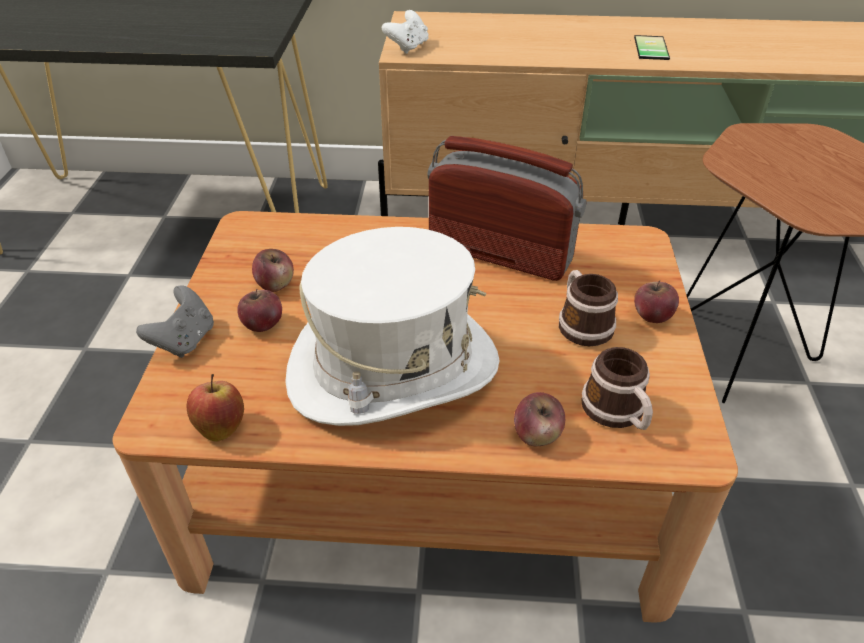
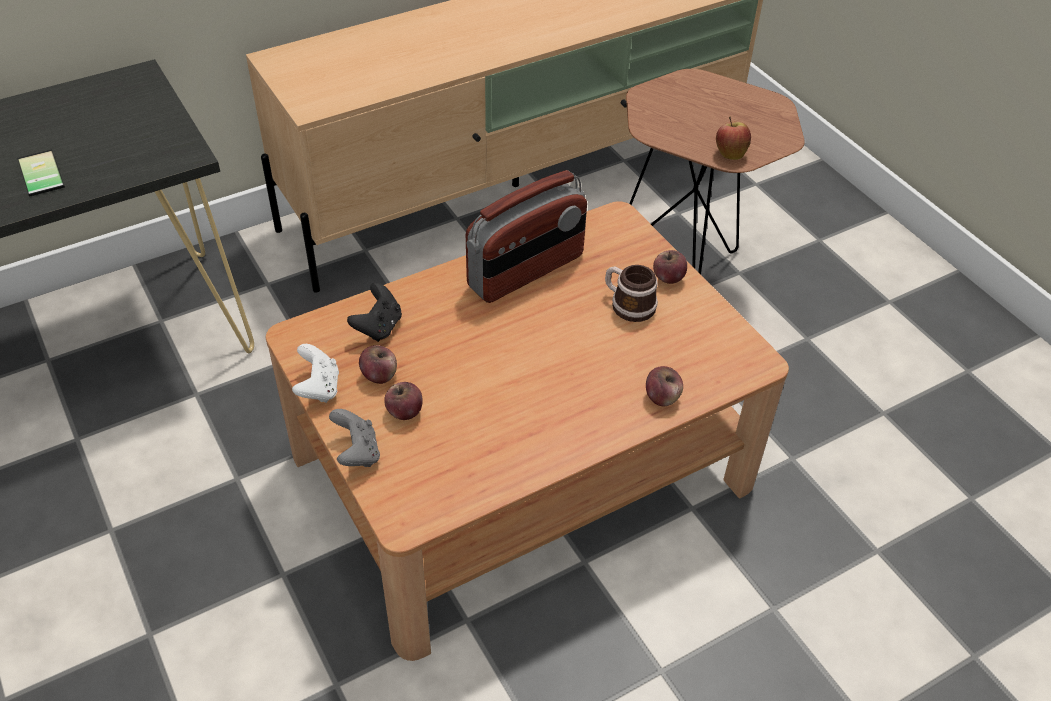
camera: 35 degrees left, 5 degrees up
apple [187,374,244,442] -> apple moved to [716,116,751,160]
white hat [285,227,500,426] -> none
white game controller [382,10,428,54] -> white game controller moved to [292,344,339,403]
radio [428,136,587,281] -> radio turned 150 degrees clockwise [466,170,587,303]
mug [581,347,653,430] -> none
phone [634,35,670,60] -> phone moved to [17,149,65,197]
none -> black game controller [347,283,402,342]

